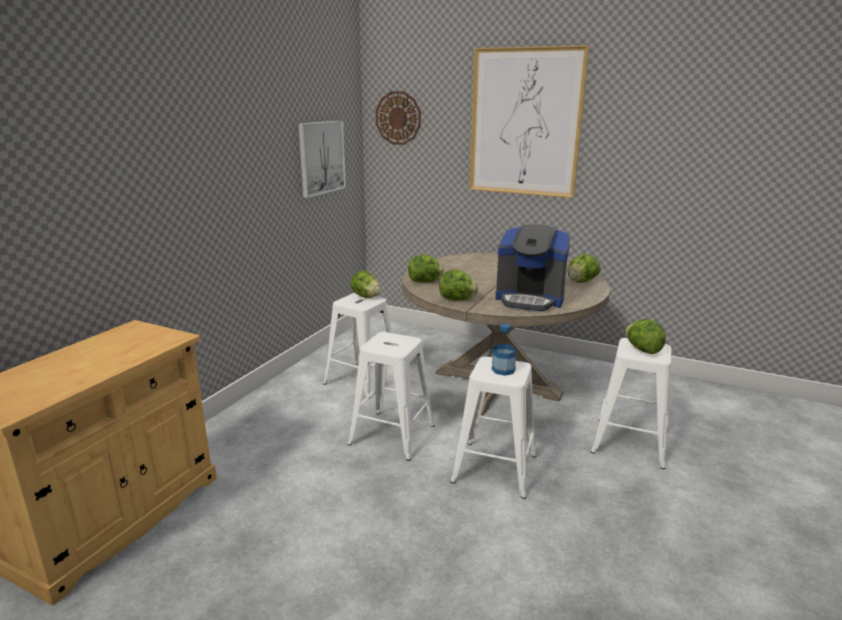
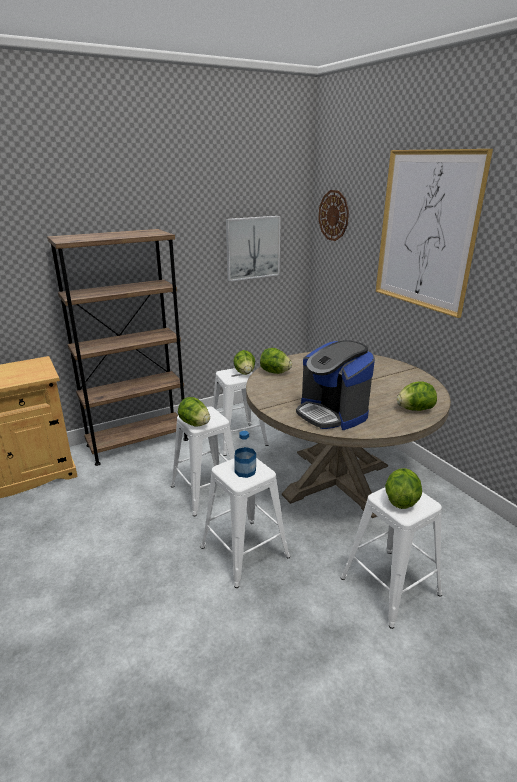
camera: 35 degrees right, 5 degrees up
lettuce [439,270,479,300] -> lettuce moved to [178,397,210,427]
none -> brown bookcase [47,229,189,466]

